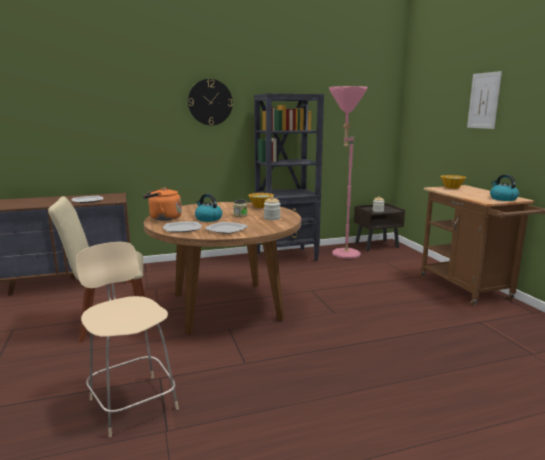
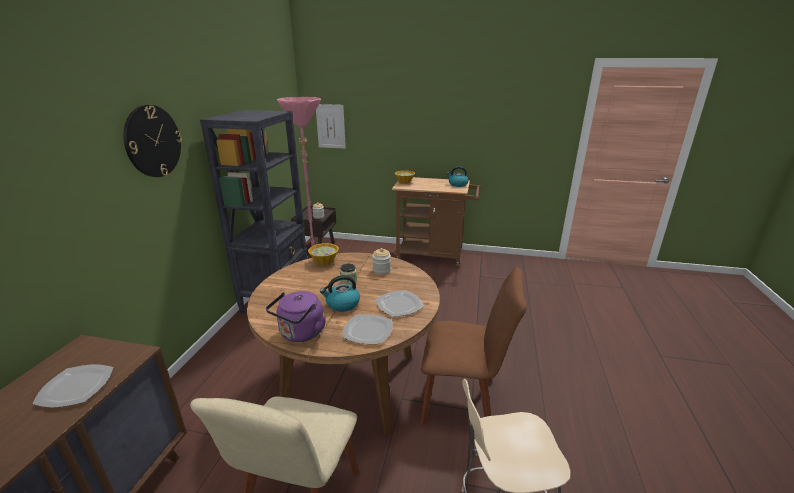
camera: 60 degrees left, 10 degrees up
orange kettle [143,187,182,221] -> purple kettle [266,291,326,342]
picture [467,71,502,129] -> picture moved to [316,104,346,149]
none -> brown chair [420,267,527,425]

